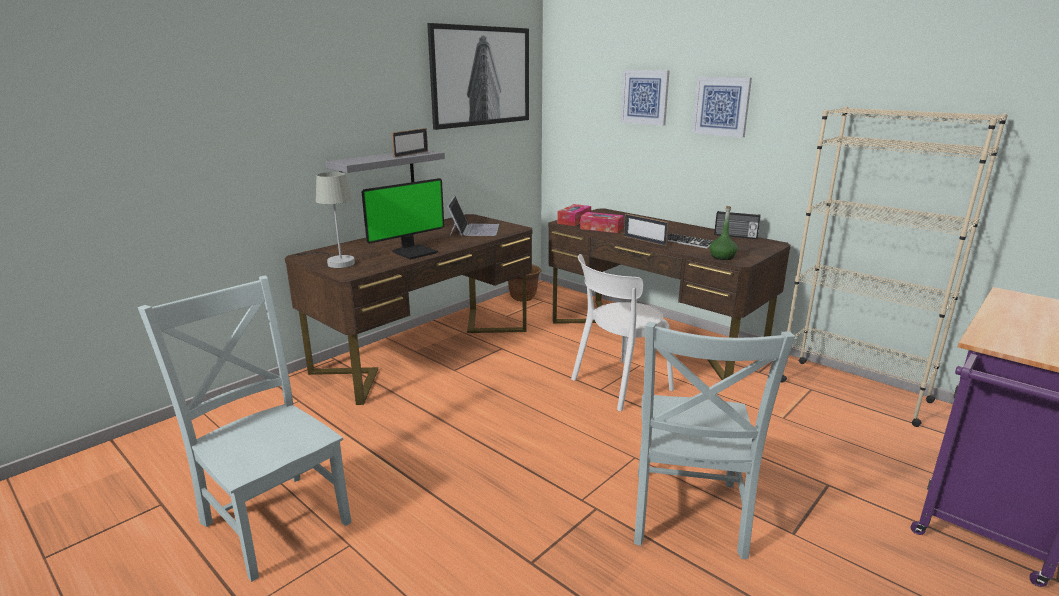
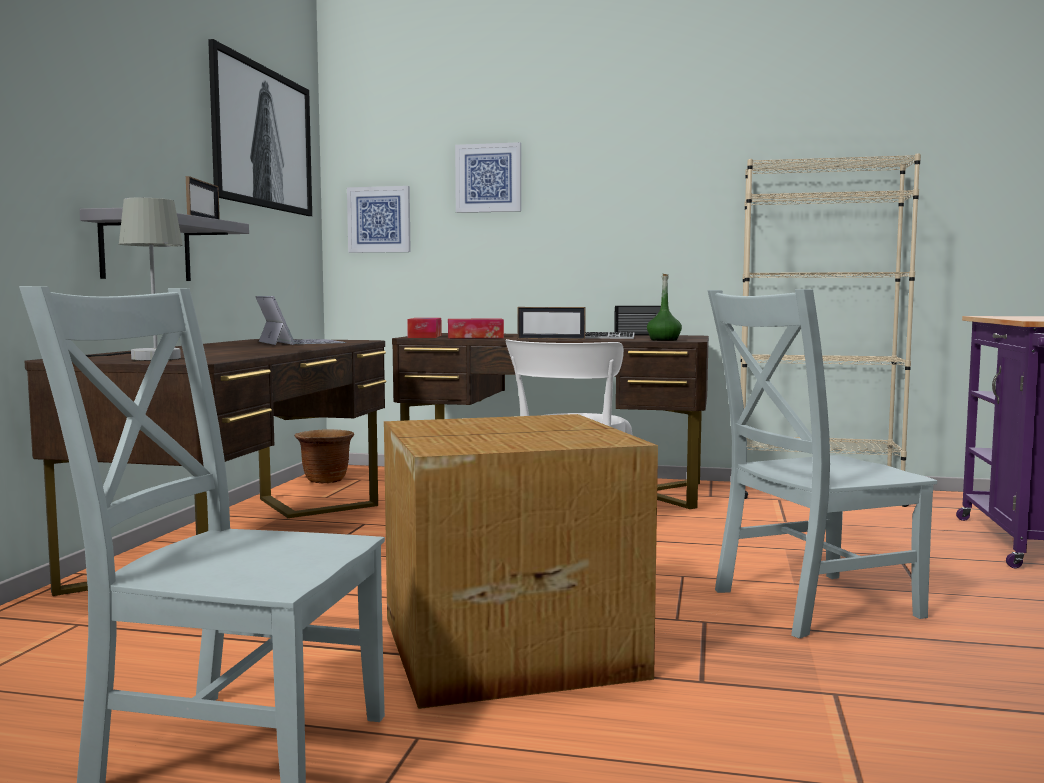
camera: 30 degrees left, 15 degrees down
monitor [362,178,444,260] -> none
grey chair [634,321,795,559] -> grey chair turned 90 degrees clockwise [708,289,937,638]
picture [692,77,752,137] -> picture moved to [347,186,411,253]
none -> cardboard box [384,414,658,709]

